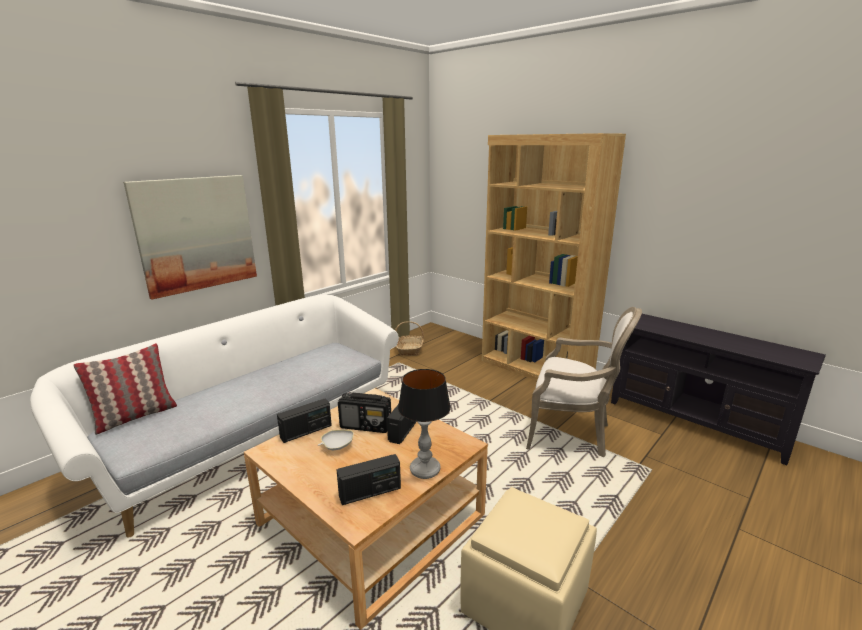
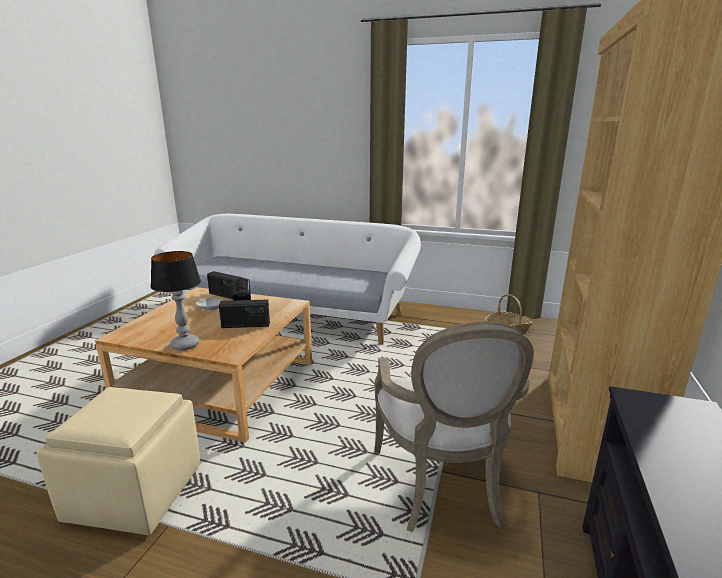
camera: 65 degrees right, 0 degrees up
pillow [74,343,177,435] -> none
picture [123,175,257,300] -> none
radio [337,454,401,505] -> none

